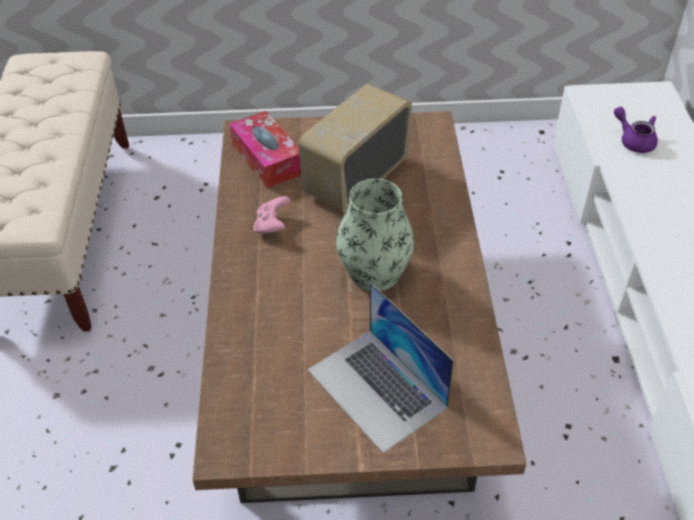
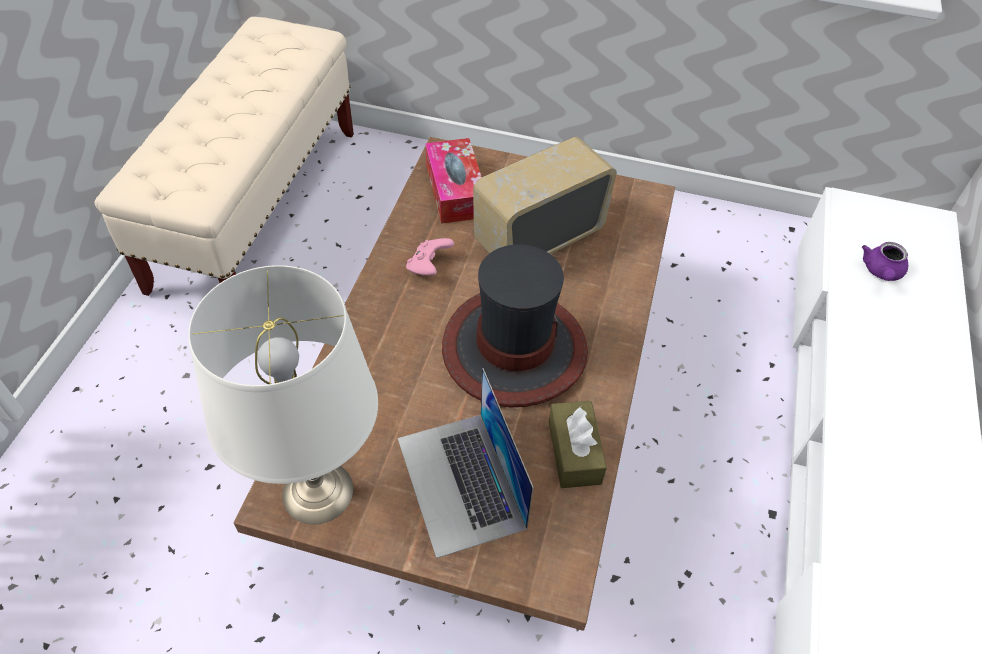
camera: 15 degrees right, 5 degrees up
vase [336,179,414,291] -> hat [442,245,588,407]
purple teapot [614,107,658,153] -> purple teapot turned 135 degrees counterclockwise [862,242,908,281]
none -> white table lamp [188,265,378,525]
none -> brown tissue box [549,401,607,488]

